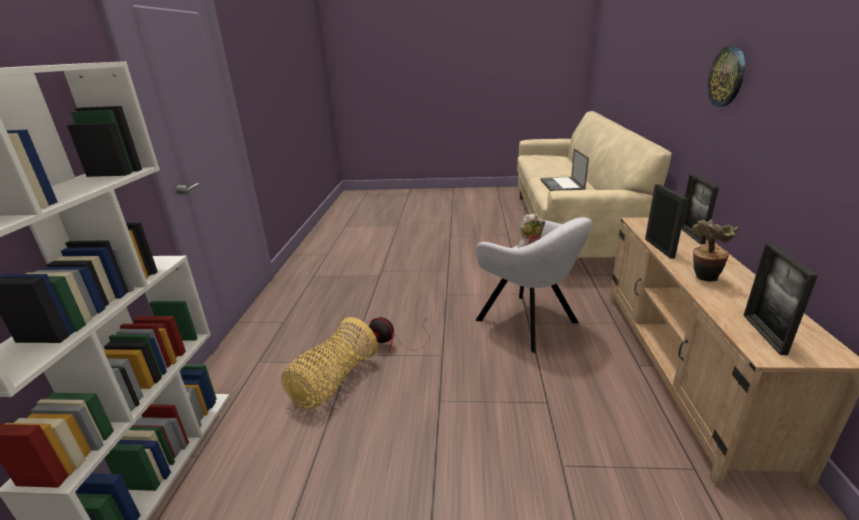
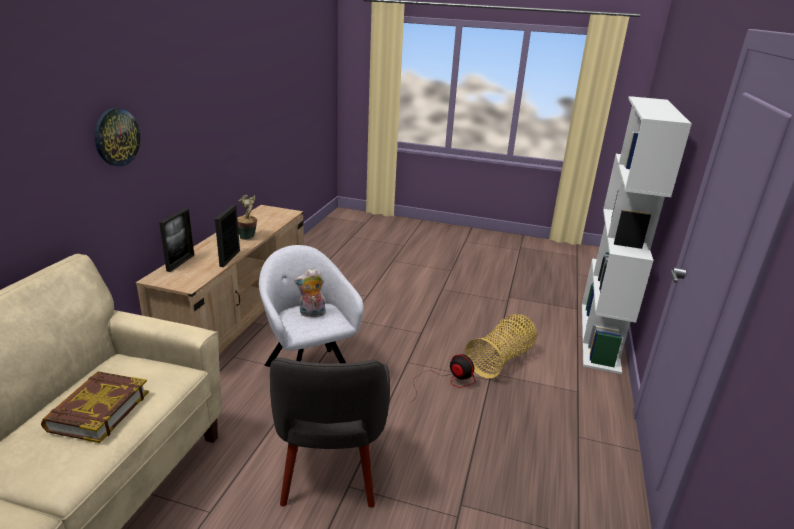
camera: 170 degrees left, 0 degrees up
laptop [540,148,589,191] -> book [41,371,149,443]
picture frame [743,243,818,355] -> none
none -> grey armchair [270,357,390,508]

